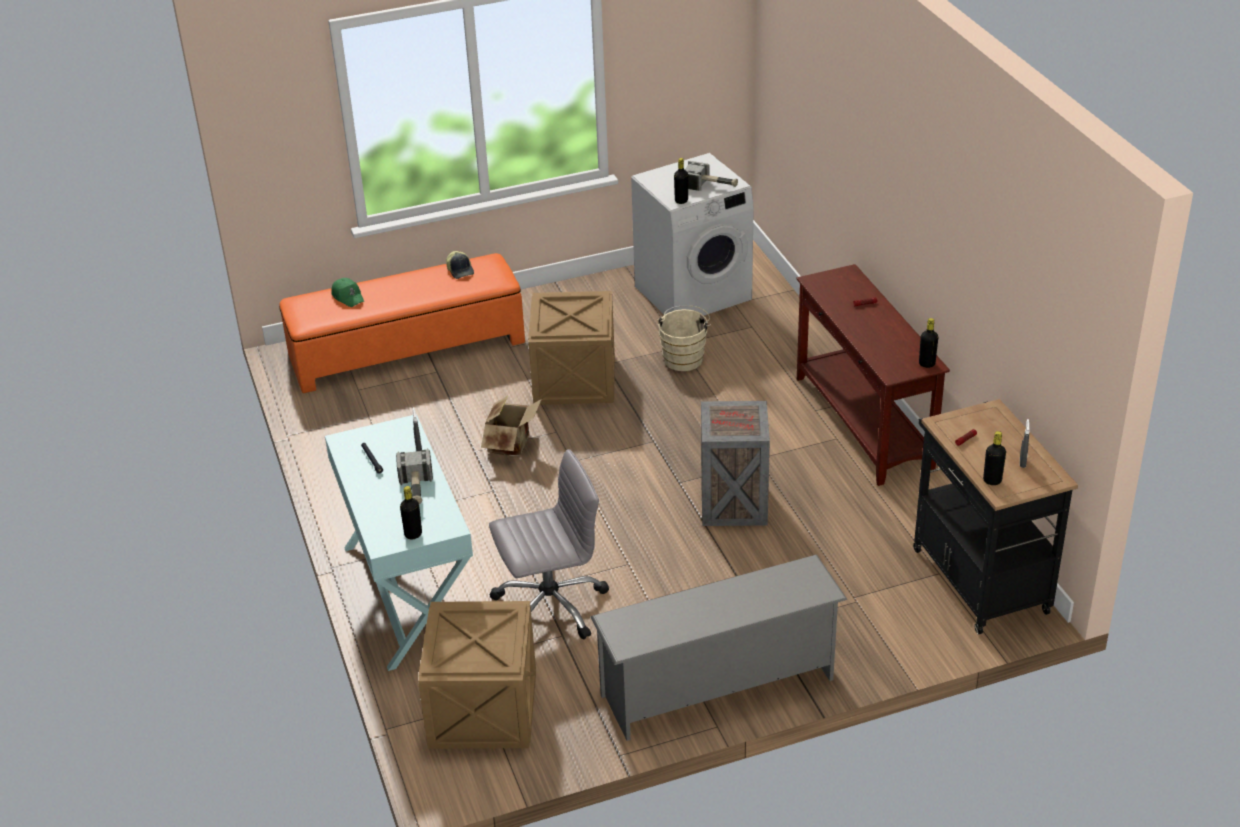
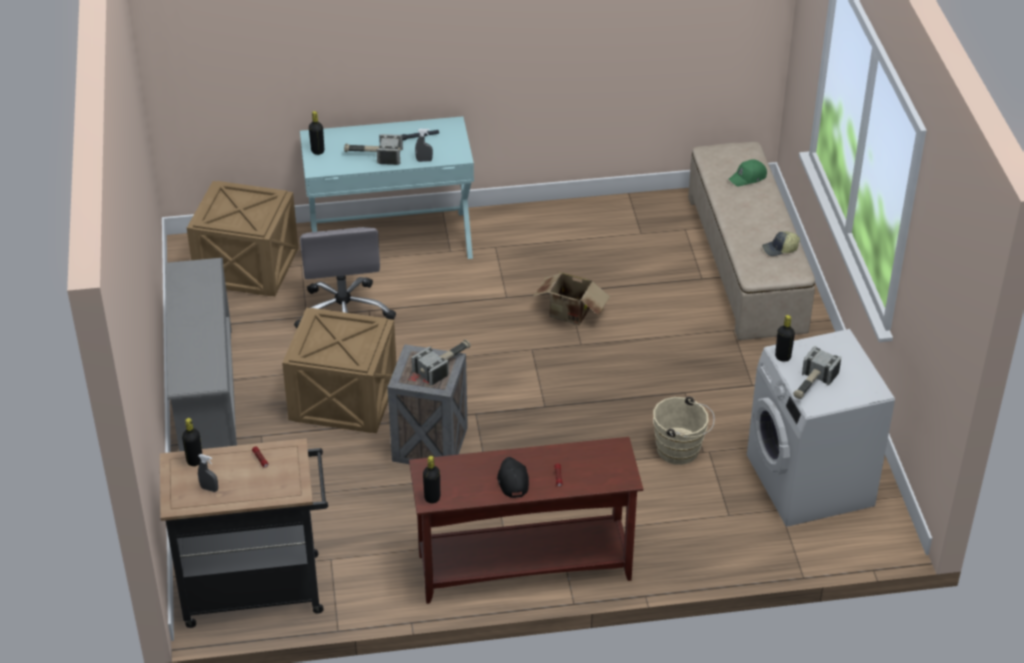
camera: 100 degrees right, 5 degrees up
orange bench [279,253,525,393] -> beige bench [688,142,815,340]
crate [528,291,615,405] -> crate moved to [282,308,397,433]
none -> hammer [411,340,471,386]
none -> black cap [497,457,529,498]

